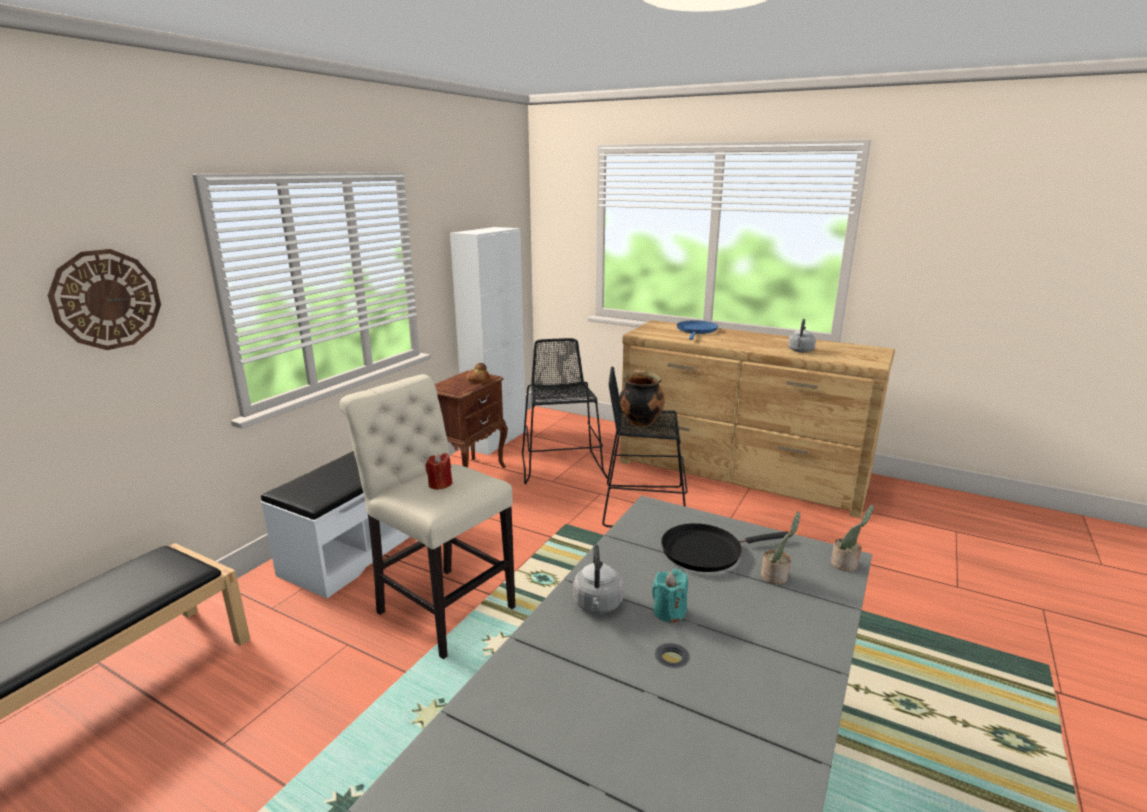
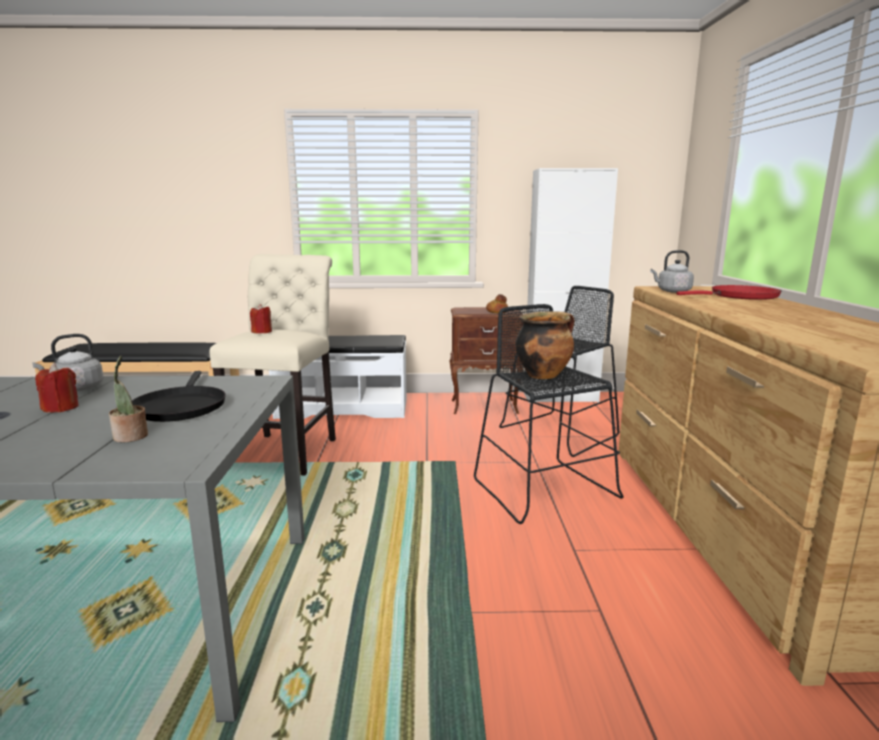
camera: 60 degrees right, 5 degrees down
wall clock [48,249,161,350] -> none
turquoise candle [652,569,688,623] -> red candle [35,364,79,413]
black frying pan [661,523,791,572] -> black frying pan turned 150 degrees counterclockwise [132,371,226,422]
blue frying pan [677,321,718,340] -> red frying pan [676,285,782,300]
grey kettle [788,319,816,352] -> grey kettle moved to [650,250,694,293]
potted plant [831,504,874,571] -> none

